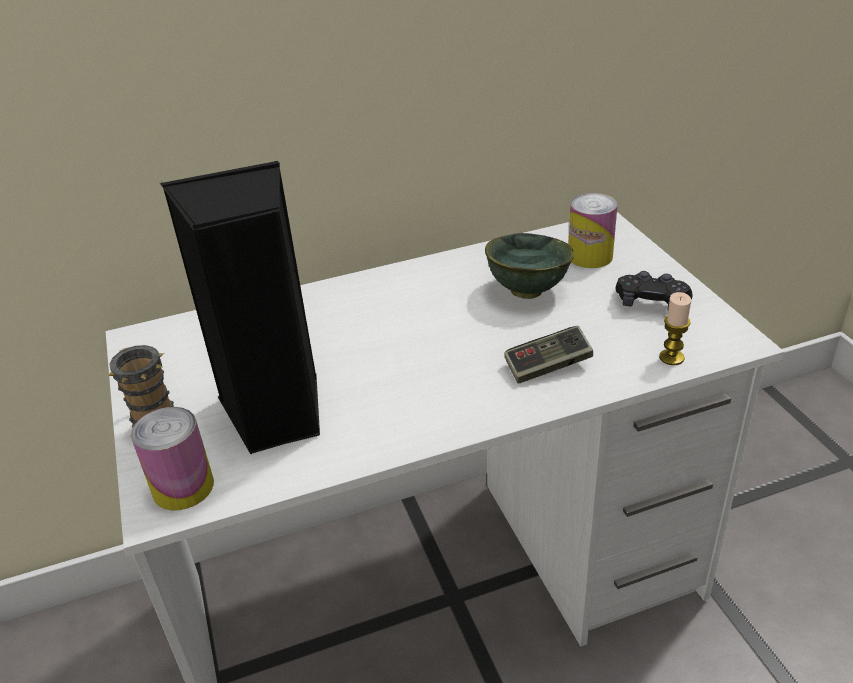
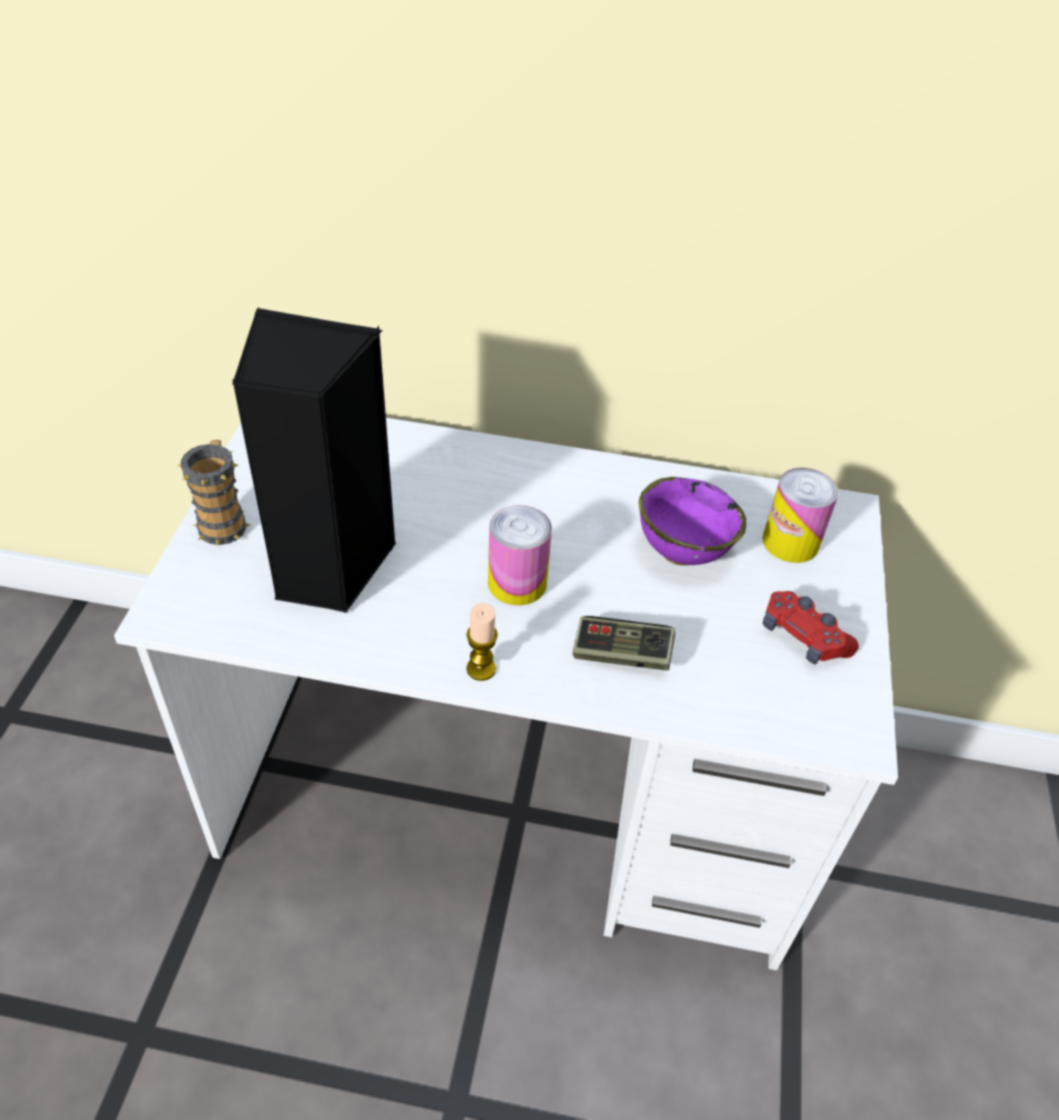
camera: 25 degrees right, 10 degrees up
can [131,407,214,510] -> can moved to [488,505,552,605]
green bowl [485,233,574,299] -> purple bowl [639,477,746,565]
black game controller [615,271,692,309] -> red game controller [763,591,859,665]
candle [659,292,691,365] -> candle moved to [466,603,498,681]

